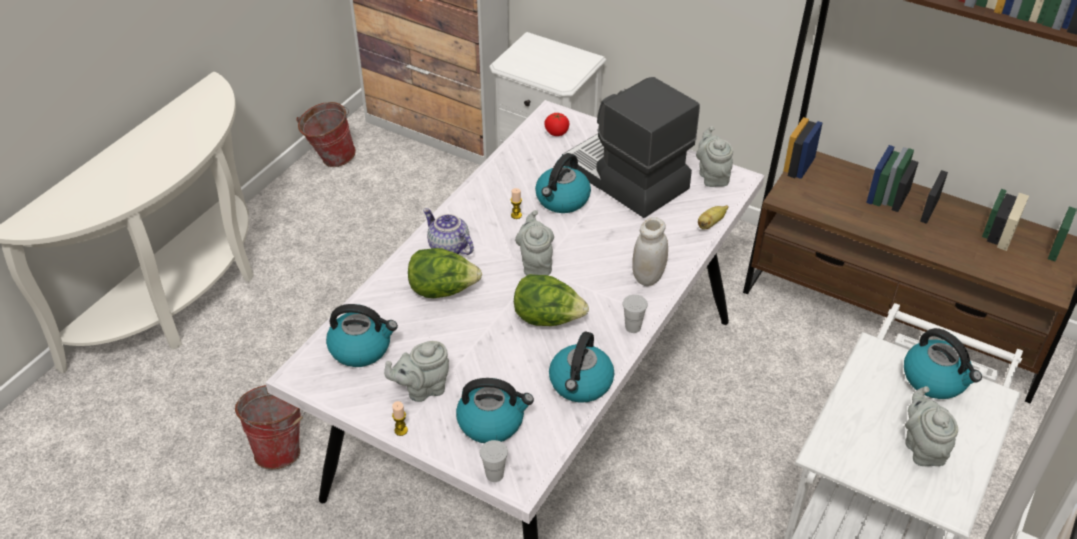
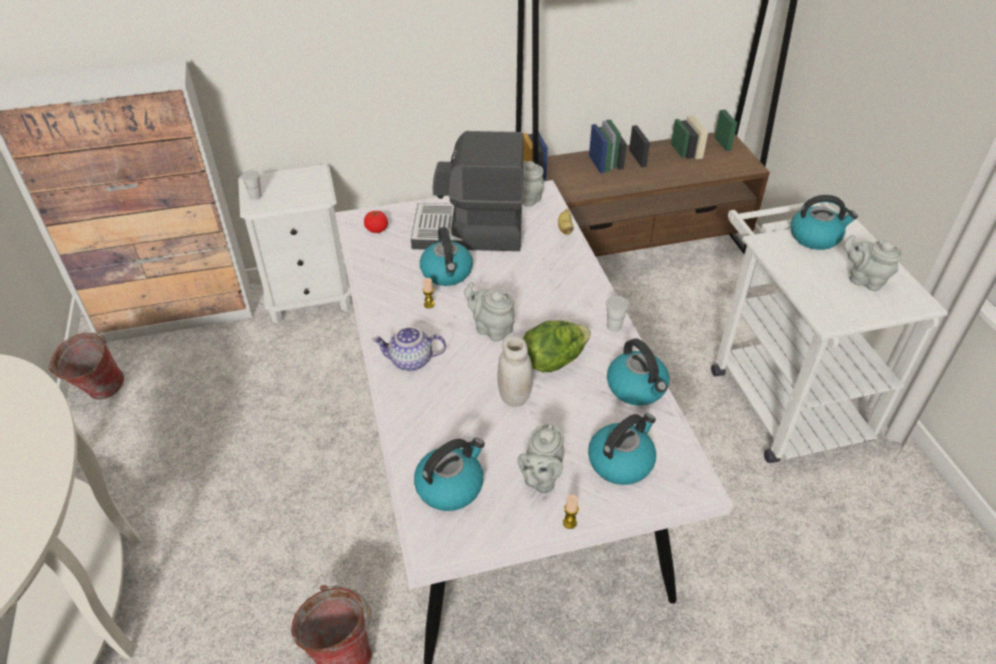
camera: 45 degrees left, 0 degrees up
lettuce [408,248,482,298] -> none
white cup [480,440,508,482] -> white cup moved to [241,170,262,200]
white jar [632,217,668,286] -> white jar moved to [497,336,533,406]

